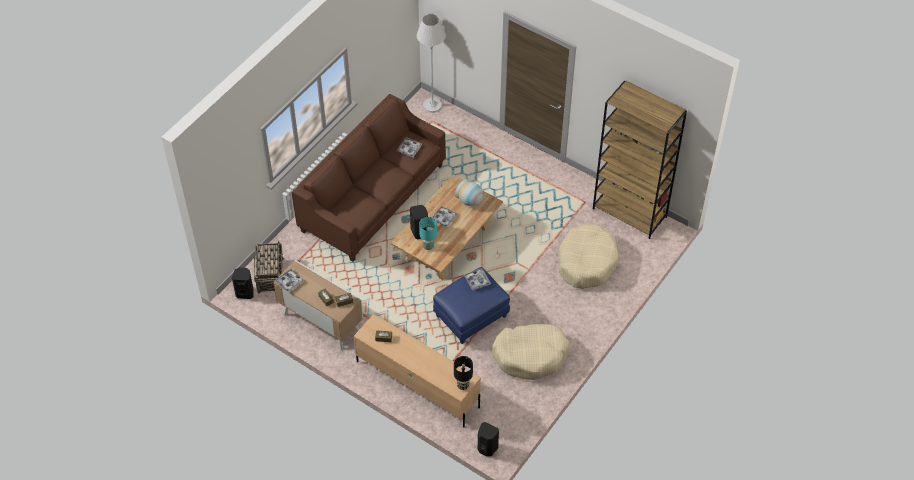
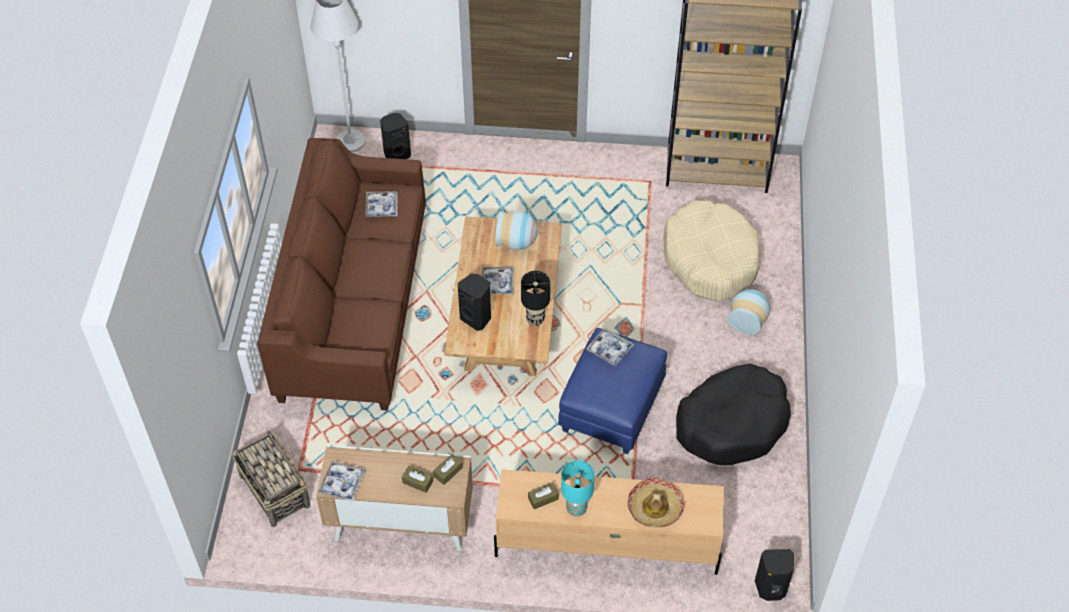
camera: 30 degrees left, 0 degrees up
black speaker [232,268,253,299] -> black speaker moved to [380,113,411,159]
turquoise table lamp [419,217,437,250] -> turquoise table lamp moved to [561,460,595,517]
black table lamp [454,356,473,390] -> black table lamp moved to [521,271,550,326]
beige dog bed [492,324,570,380] -> black dog bed [676,363,791,465]
none -> hat [627,478,684,528]
none -> vase [728,289,770,335]

